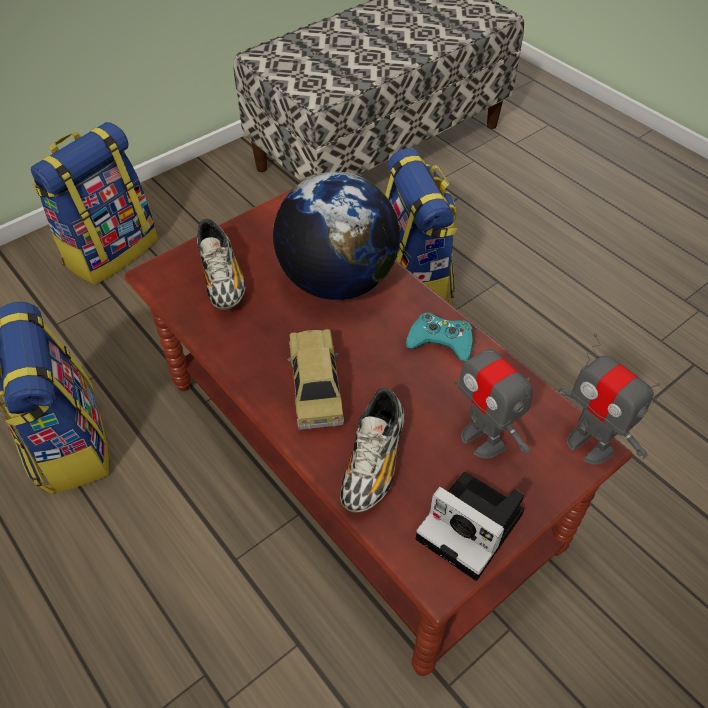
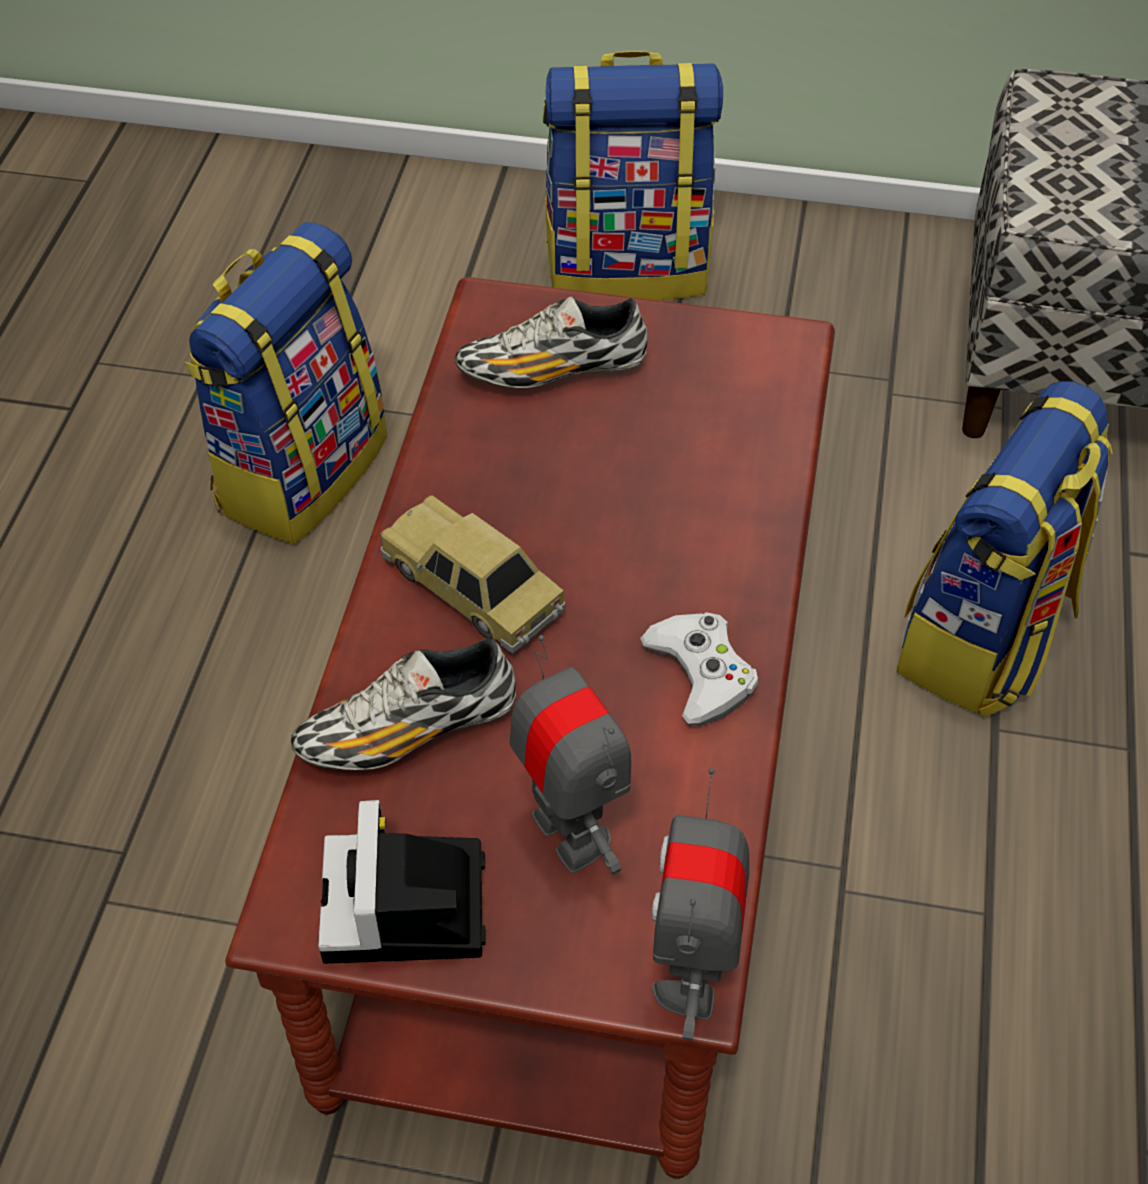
camera: 50 degrees right, 0 degrees up
shoe [197,219,246,310] -> shoe turned 45 degrees clockwise [455,296,648,388]
globe [273,172,400,300] -> none
toy car [288,329,344,430] -> toy car turned 90 degrees counterclockwise [381,495,565,653]
turquoise game controller [406,313,473,361] -> white game controller [640,612,758,726]
toy robot [454,326,533,459] -> toy robot turned 135 degrees clockwise [510,635,631,875]

